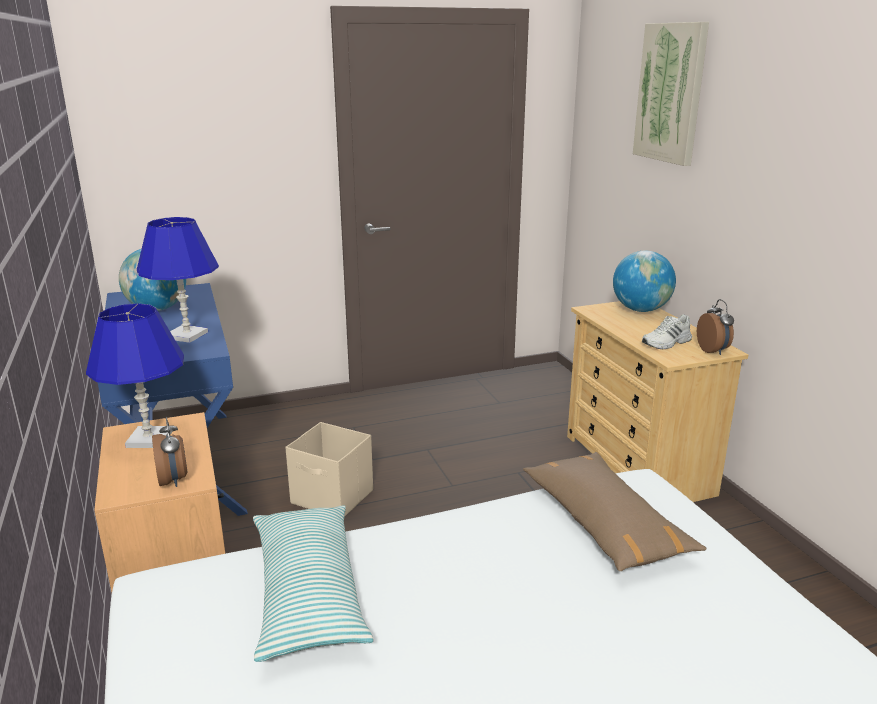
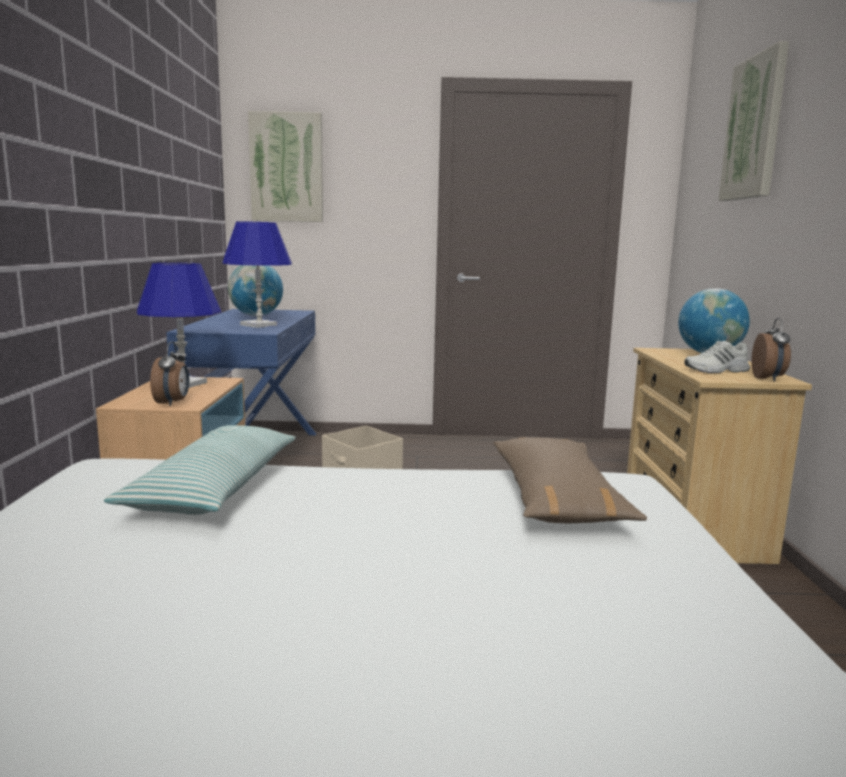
camera: 20 degrees right, 10 degrees down
none -> picture [248,111,323,222]

